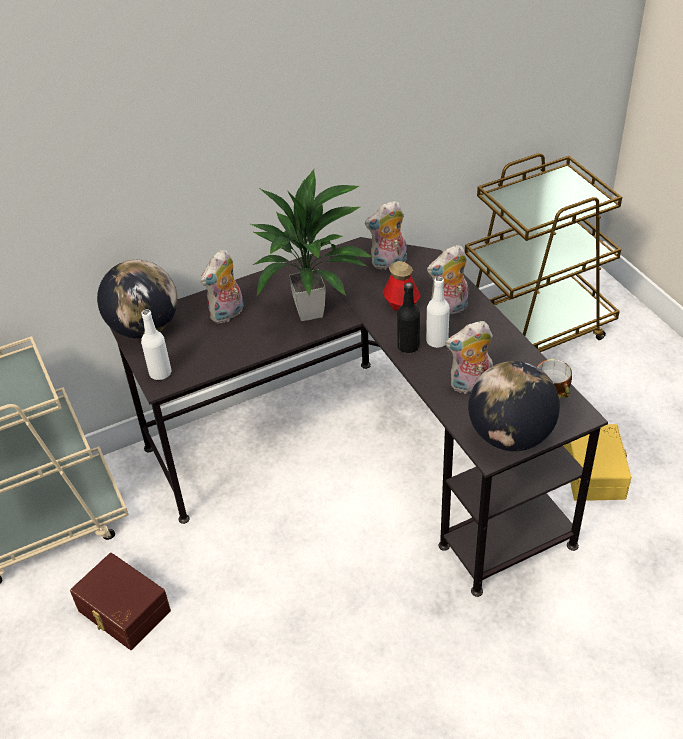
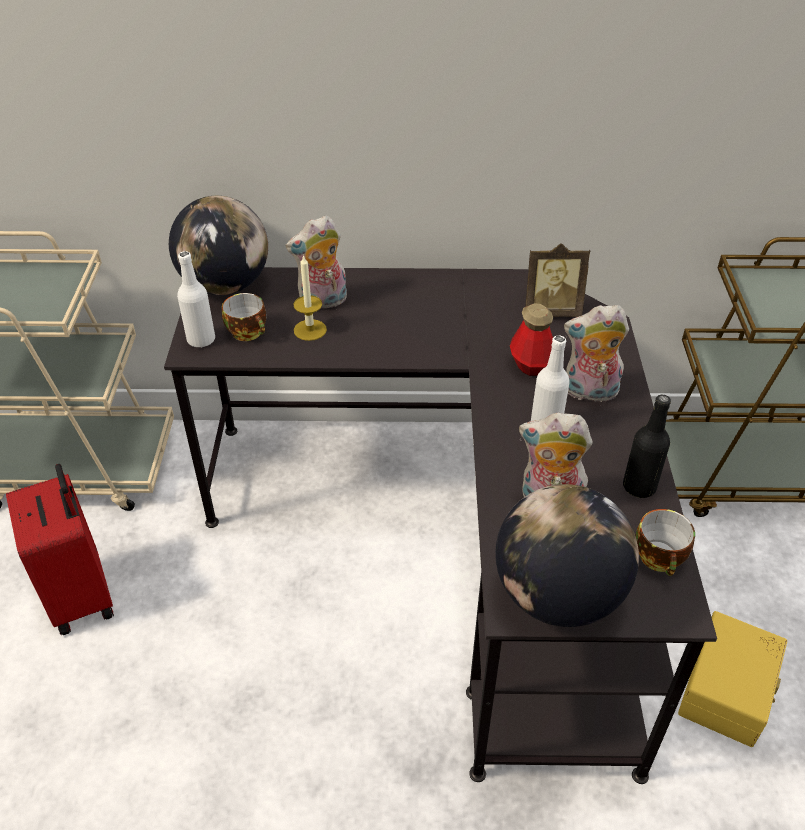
camera: 25 degrees right, 0 degrees up
brown storage box [70,553,171,650] -> red suitcase [6,464,114,635]
potted plant [251,169,373,321] -> none
plush toy [365,201,407,270] -> picture frame [525,243,590,317]
black bottle [397,282,420,354] -> black bottle moved to [623,395,671,498]
none -> cup [222,293,266,341]
none -> candle [293,255,327,341]

